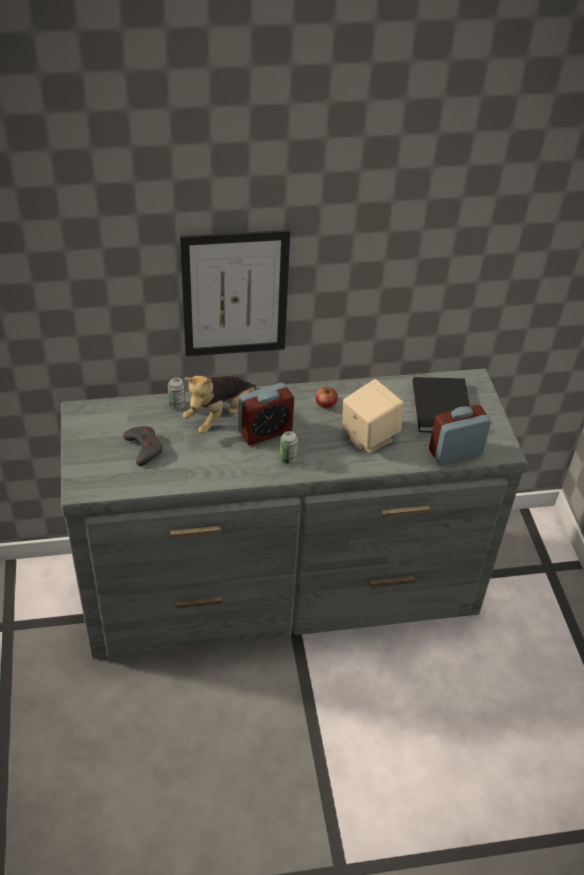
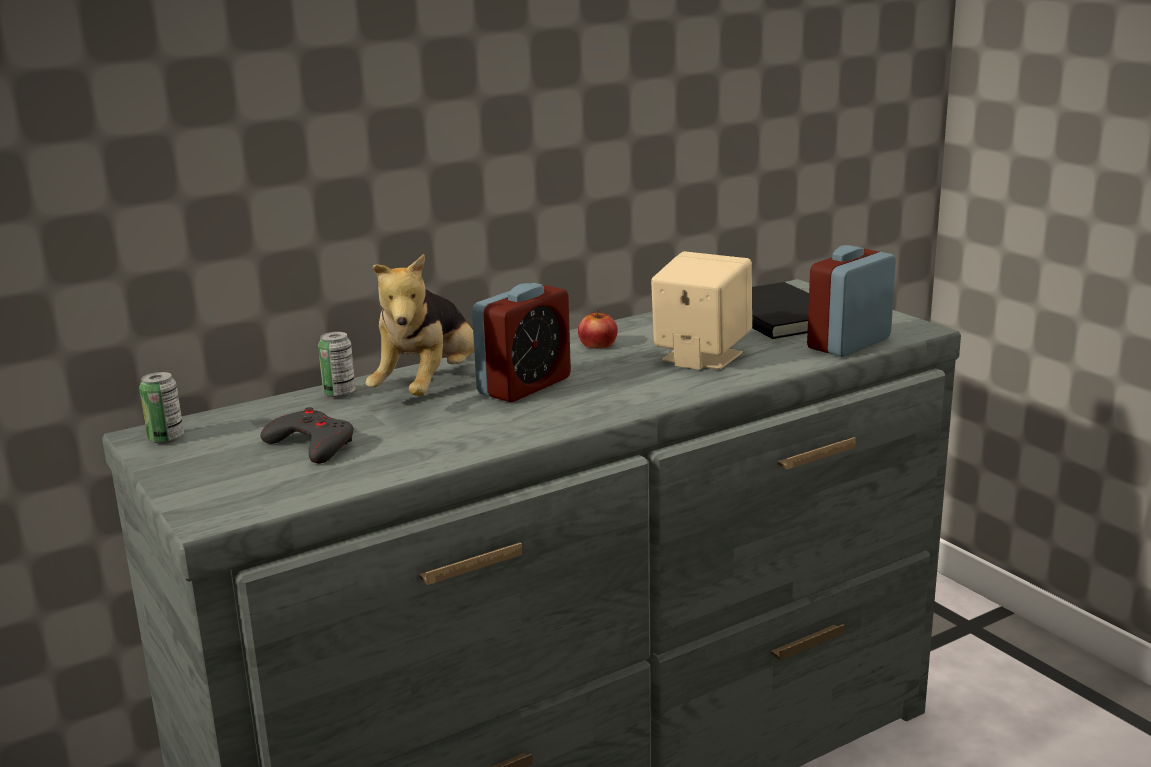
camera: 20 degrees left, 25 degrees down
picture [180,230,290,356] -> none
can [280,431,298,464] -> can moved to [139,372,184,444]

